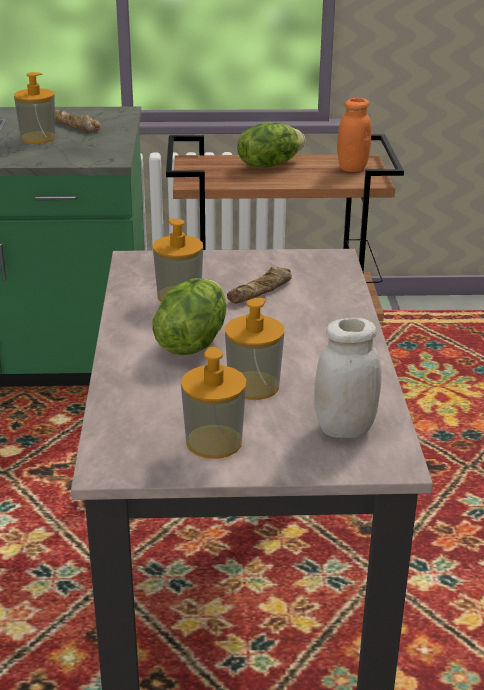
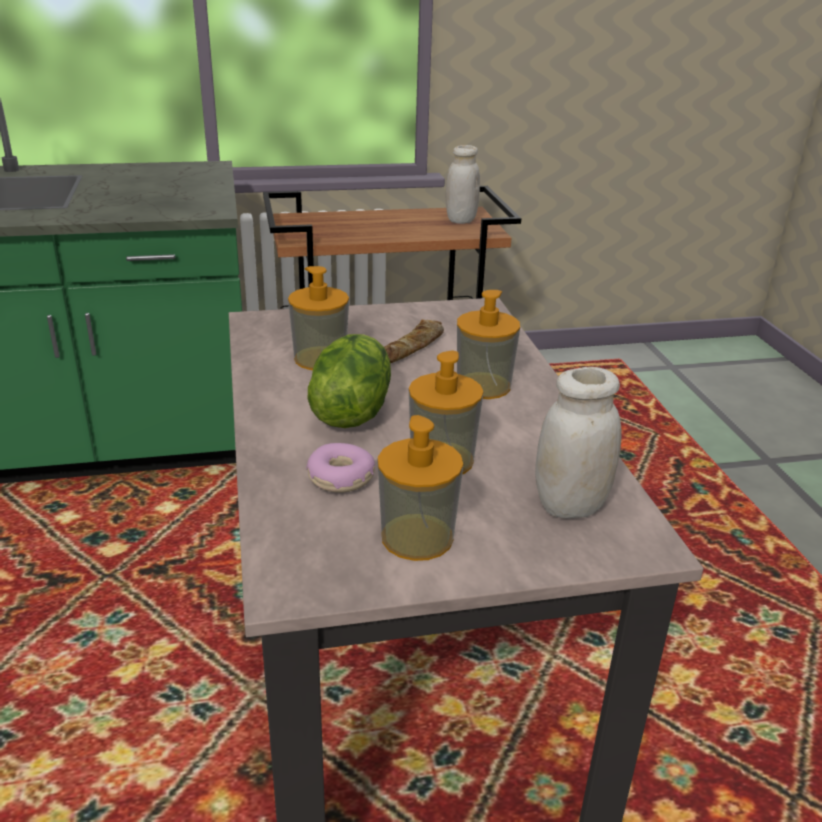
camera: 10 degrees left, 0 degrees up
soap dispenser [14,72,56,143] -> soap dispenser moved to [457,290,520,399]
bread [55,110,101,132] -> none
lettuce [237,123,305,168] -> none
orange jar [337,98,371,172] -> white jar [445,145,480,224]
none -> donut [306,443,375,493]

